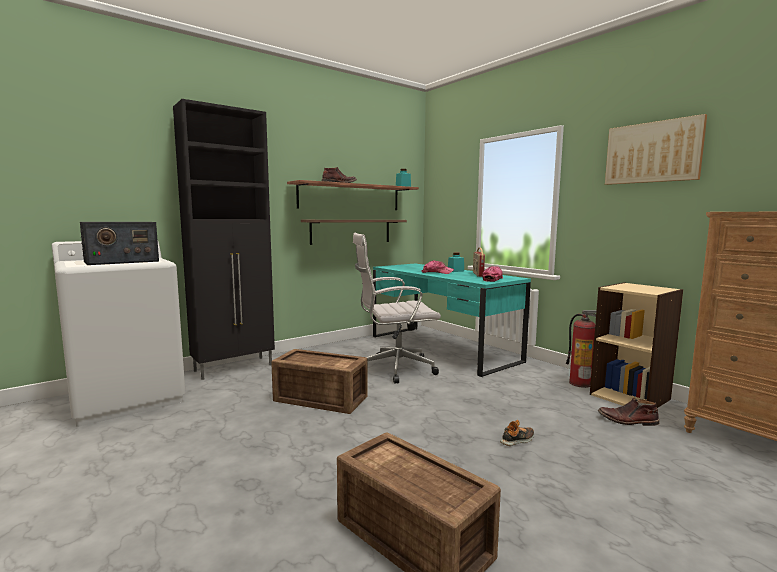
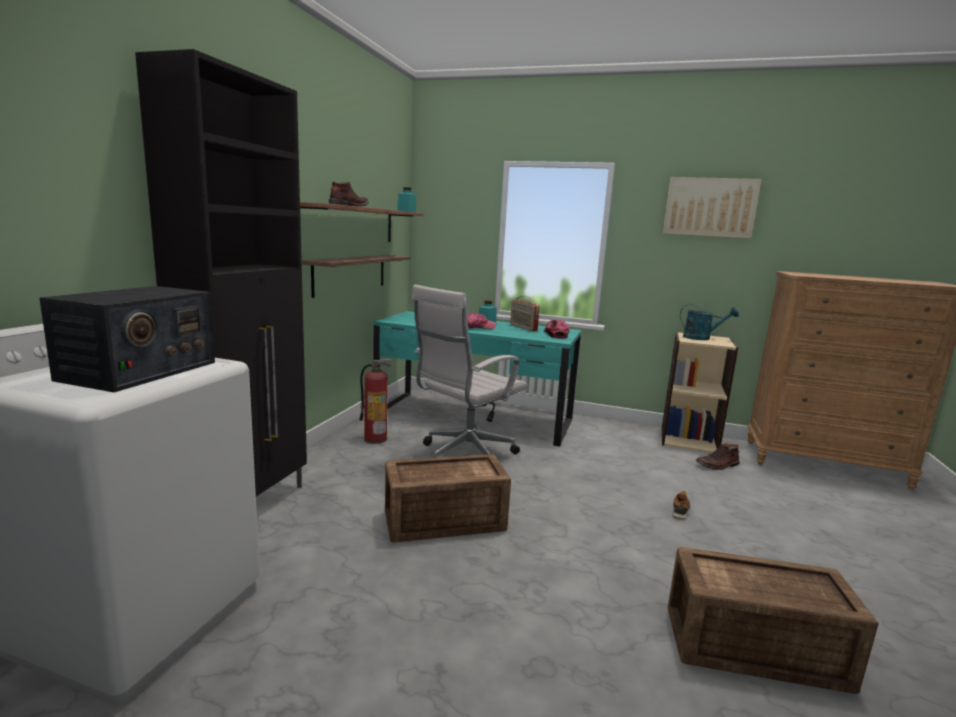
camera: 35 degrees left, 5 degrees up
fire extinguisher [566,310,597,388] -> fire extinguisher moved to [359,359,392,444]
none -> turquoise watering can [680,304,739,340]

